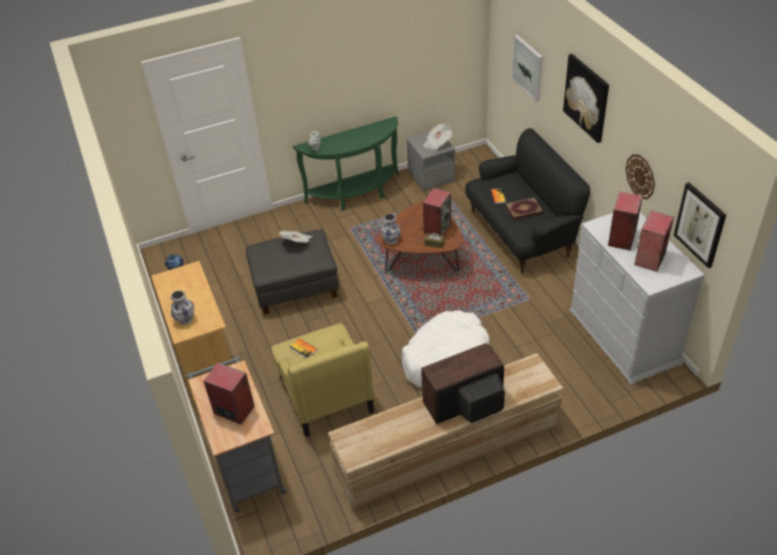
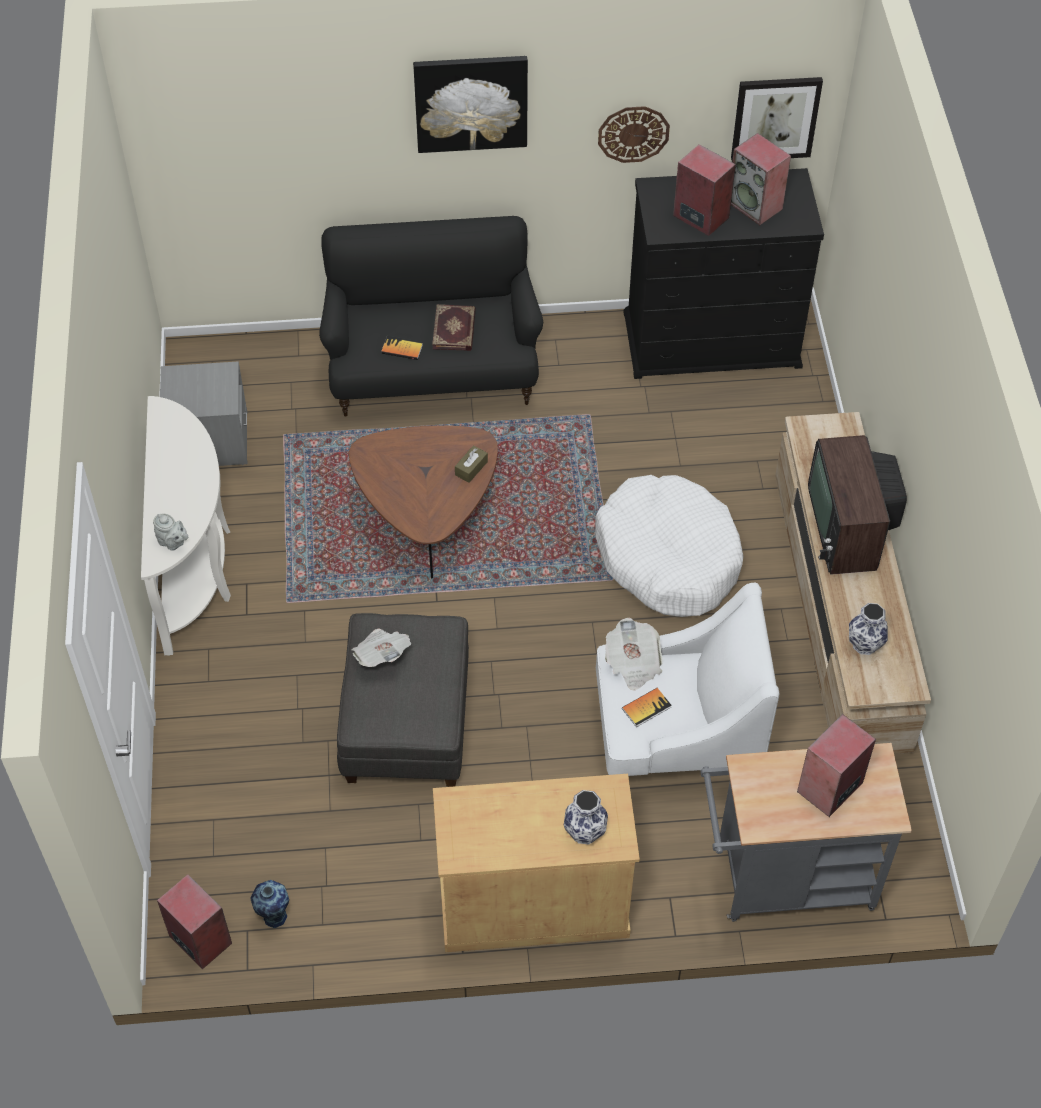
camera: 75 degrees left, 10 degrees up
yellow armchair [272,324,374,437] -> white armchair [596,583,780,776]
green console table [293,116,399,211] -> white console table [141,396,231,656]
vase [380,214,401,244] -> vase moved to [849,603,888,655]
speaker [423,188,451,236] -> speaker moved to [157,874,232,970]
newspaper [424,124,452,150] -> newspaper moved to [605,618,662,691]
picture [512,35,543,102] -> none
white dresser [569,213,705,385] -> black dresser [623,168,824,379]

